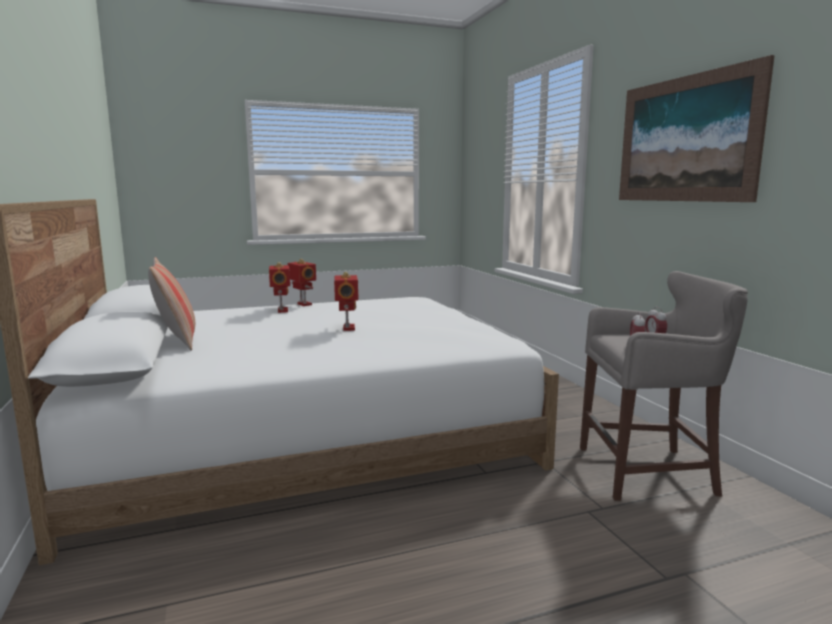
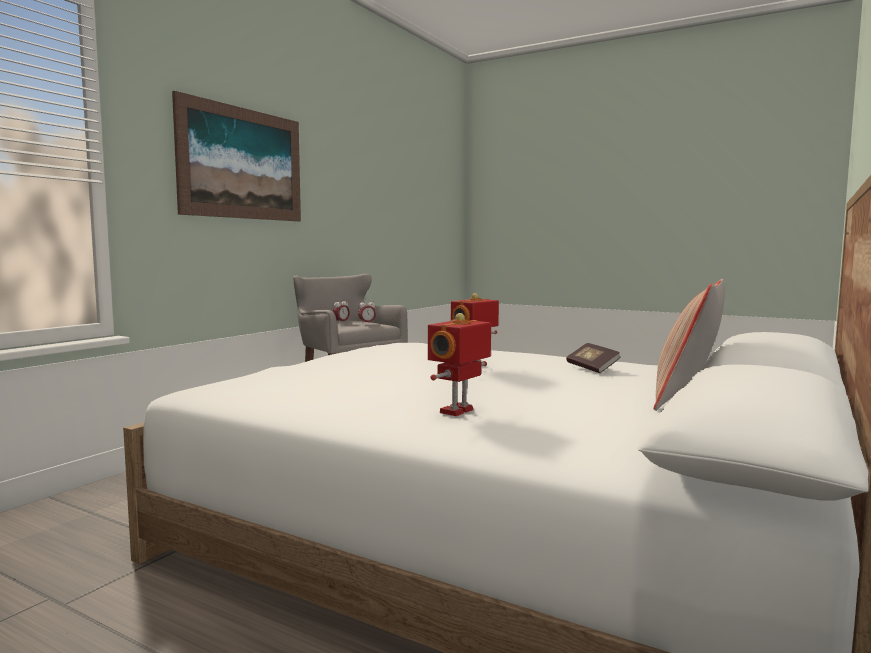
camera: 130 degrees left, 5 degrees down
toy robot [288,259,316,306] -> none
none -> book [566,343,620,373]

